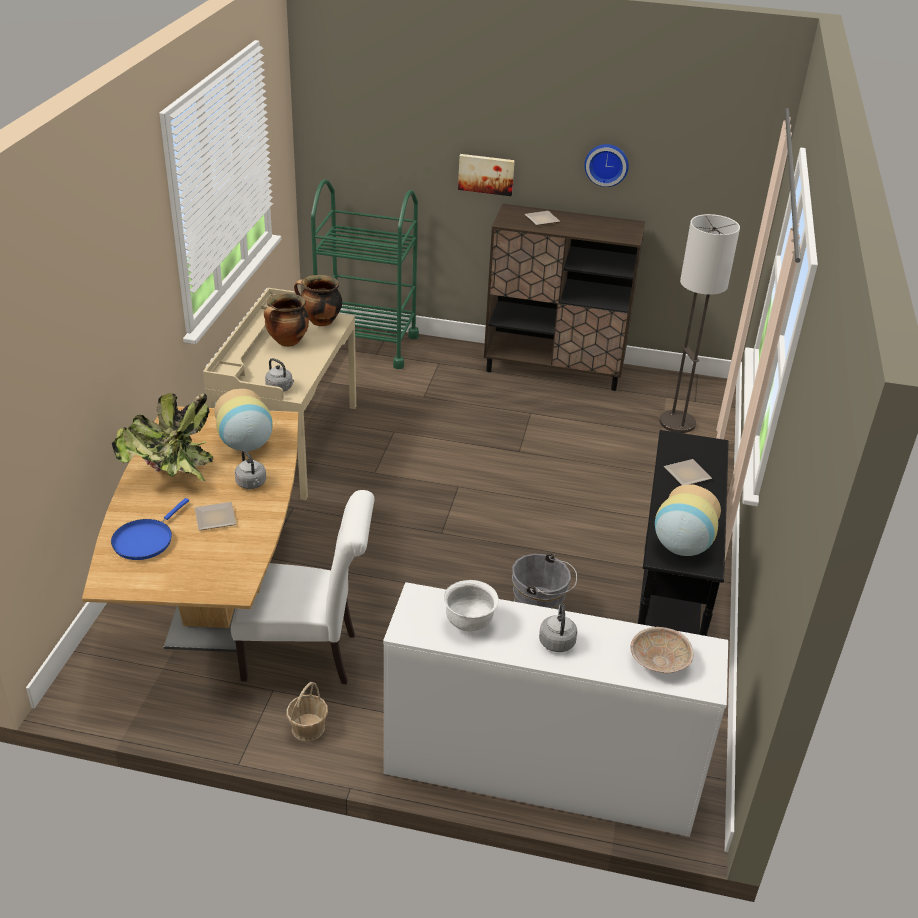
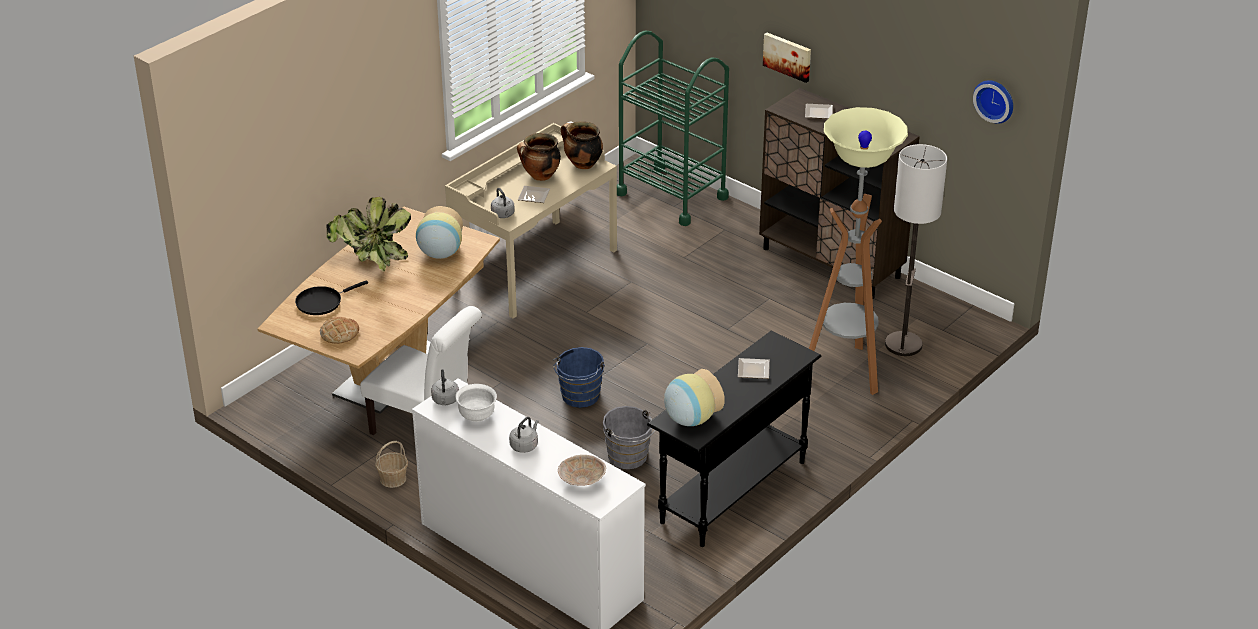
camera: 30 degrees right, 0 degrees up
blue frying pan [111,498,189,560] -> black frying pan [295,280,368,315]
plate [195,502,236,530] -> plate moved to [518,186,550,203]
grey kettle [235,450,266,489] -> grey kettle moved to [431,369,459,405]
wall clock [584,144,629,187] -> wall clock moved to [973,81,1013,124]
none -> bread [320,317,359,344]
none -> blue bucket [553,347,605,408]
none -> floor lamp [809,107,908,395]

